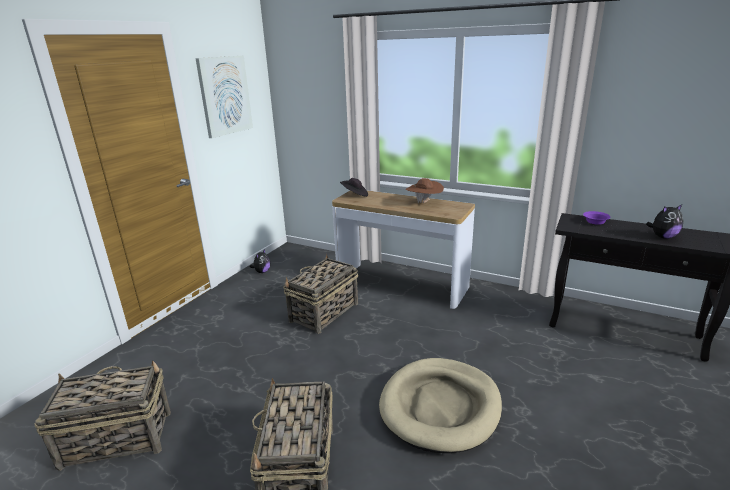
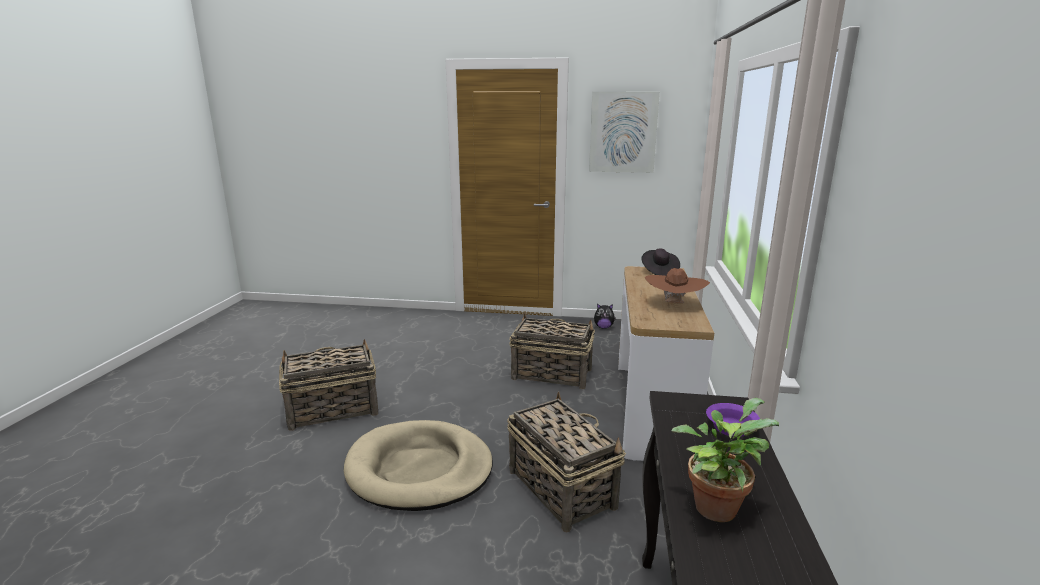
camera: 70 degrees right, 5 degrees down
basket [34,360,171,471] -> basket moved to [507,392,626,532]
plush toy [646,204,683,239] -> potted plant [672,398,779,522]

